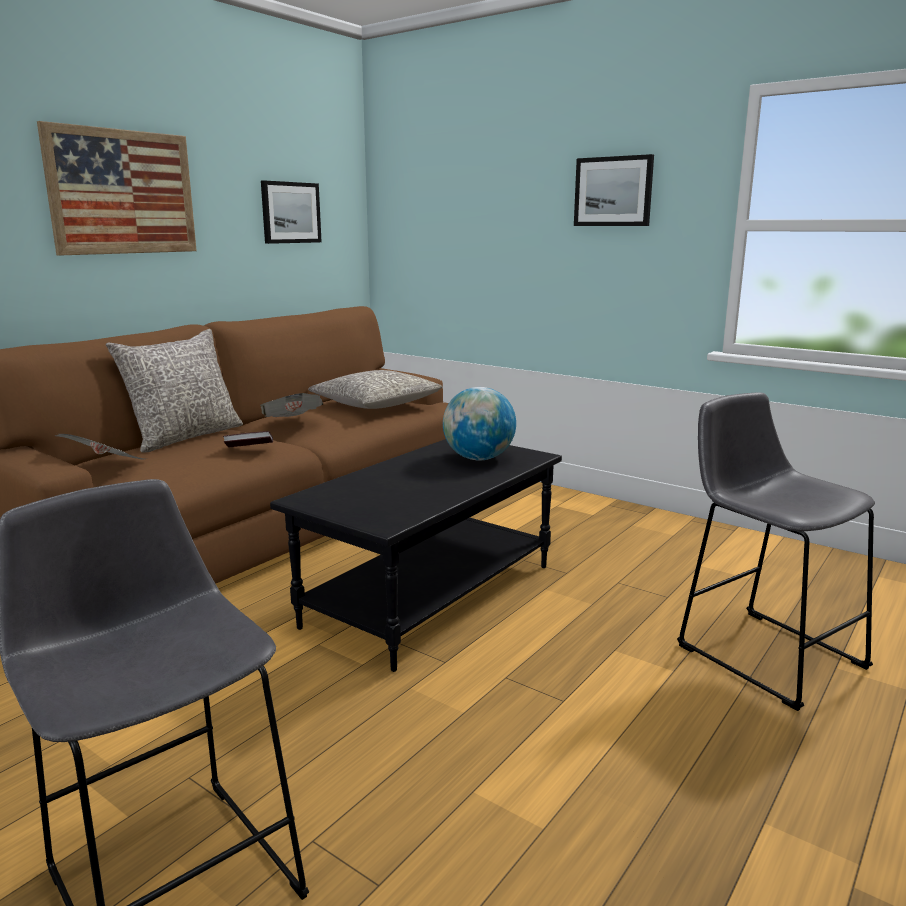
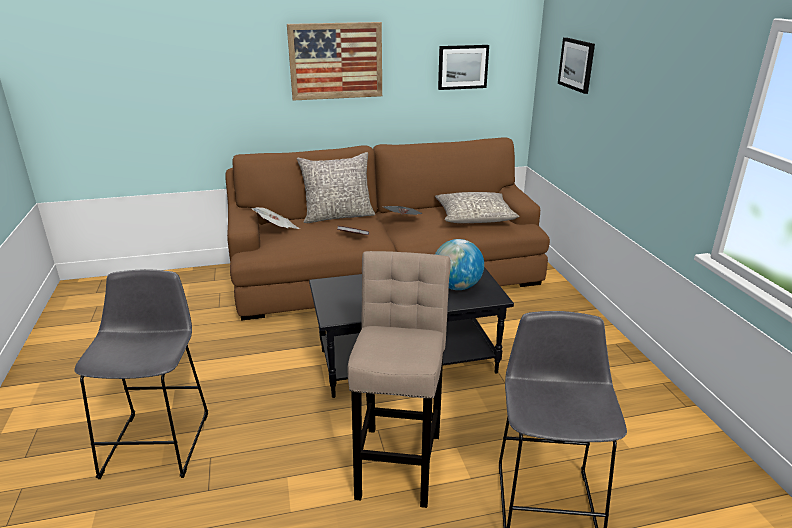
camera: 40 degrees right, 10 degrees up
picture [574,154,654,226] -> picture moved to [558,37,595,94]
none -> beige stool [348,251,451,508]

